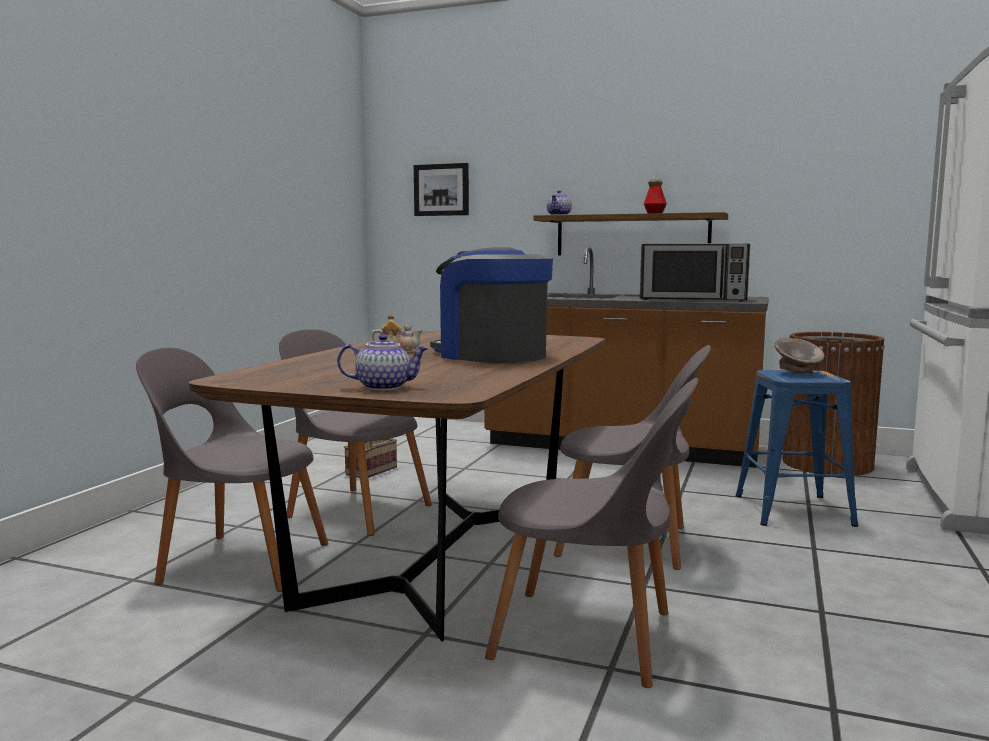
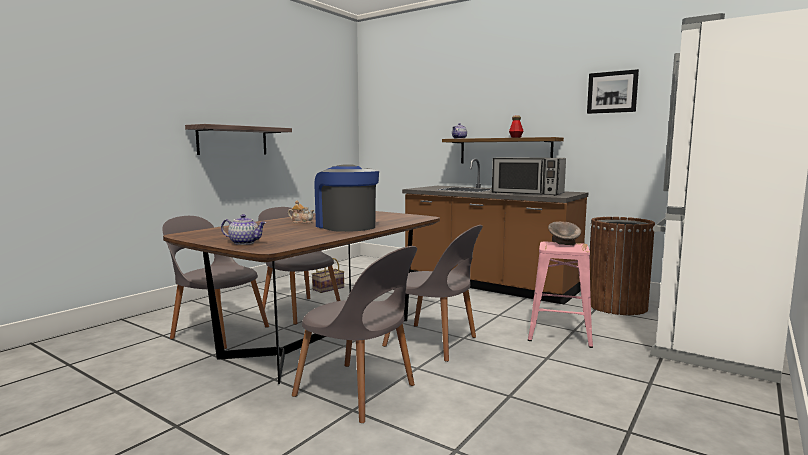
camera: 15 degrees right, 0 degrees up
picture [414,163,469,216] -> picture moved to [587,69,639,114]
blue stool [736,370,858,527] -> pink stool [528,242,593,348]
none -> shelf [185,124,292,155]

